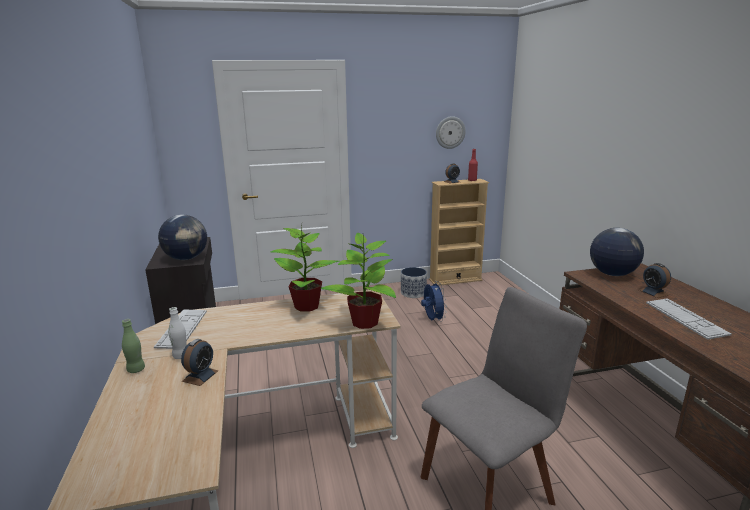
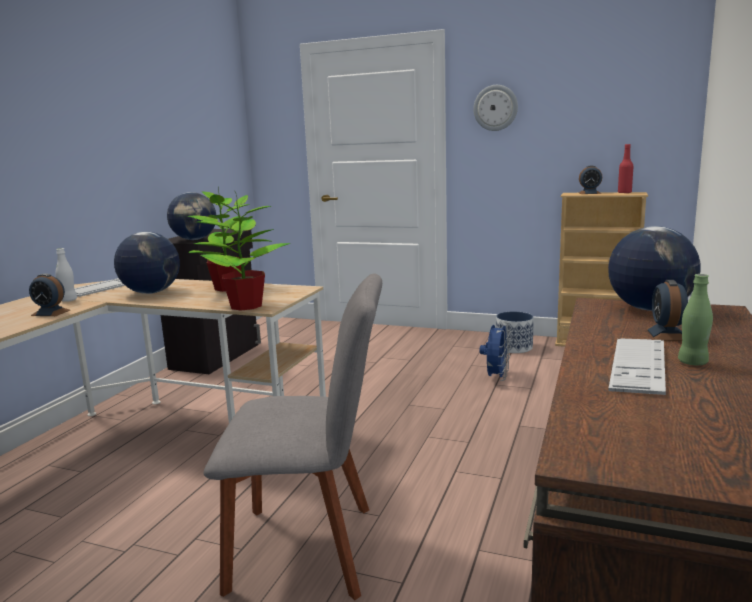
camera: 35 degrees right, 5 degrees down
green bottle [122,319,145,373] -> green bottle moved to [678,274,713,365]
alarm clock [181,339,219,386] -> alarm clock turned 45 degrees clockwise [29,273,70,316]
wall clock [436,116,466,149] -> wall clock moved to [473,85,518,131]
none -> globe [114,232,180,294]

